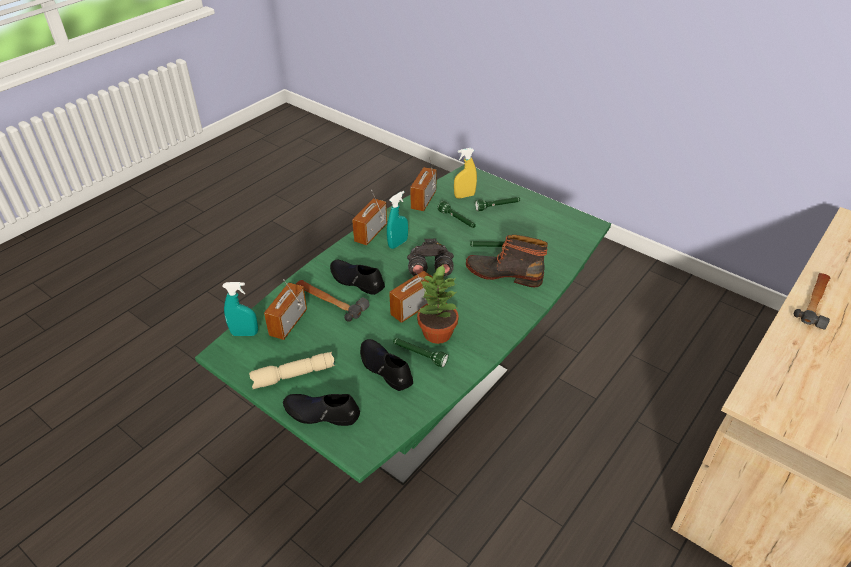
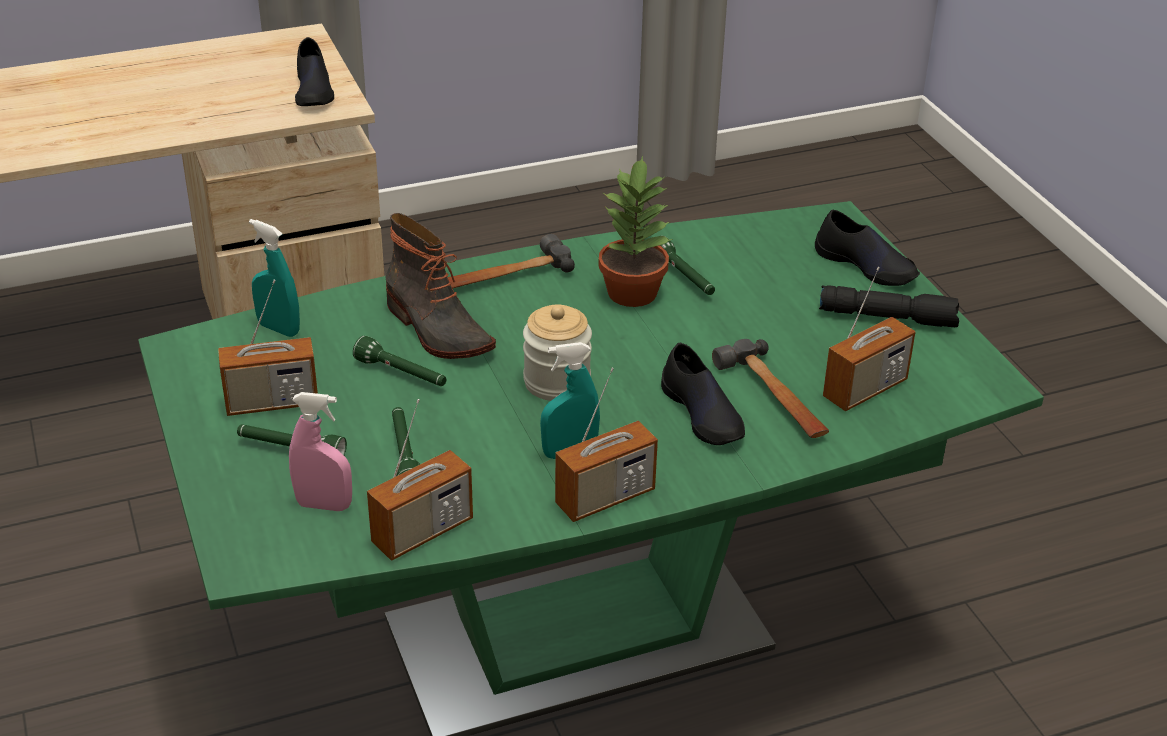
camera: 150 degrees left, 5 degrees down
turquoise spray bottle [222,282,258,336] -> turquoise spray bottle moved to [249,219,300,337]
beige flashlight [249,352,335,389] -> black flashlight [819,285,959,327]
black shoe [360,339,413,391] -> black shoe moved to [295,37,334,106]
radio [389,266,433,323] -> radio moved to [218,279,318,416]
grey binoculars [407,239,454,276] -> jar [523,305,592,401]
yellow spray bottle [454,148,477,199] -> pink spray bottle [289,392,352,511]
hammer [794,273,830,330] -> hammer moved to [447,234,575,288]

